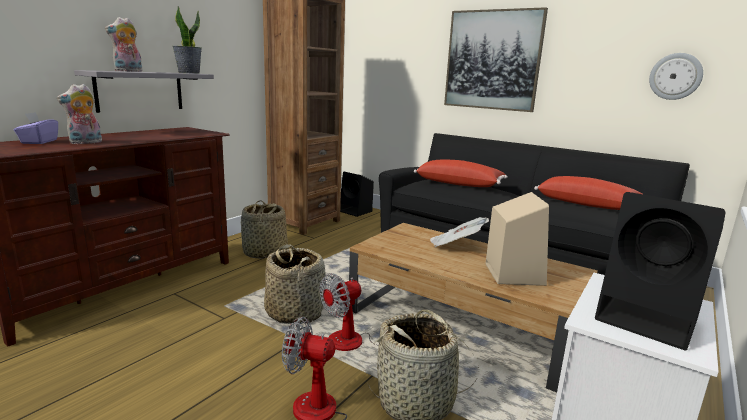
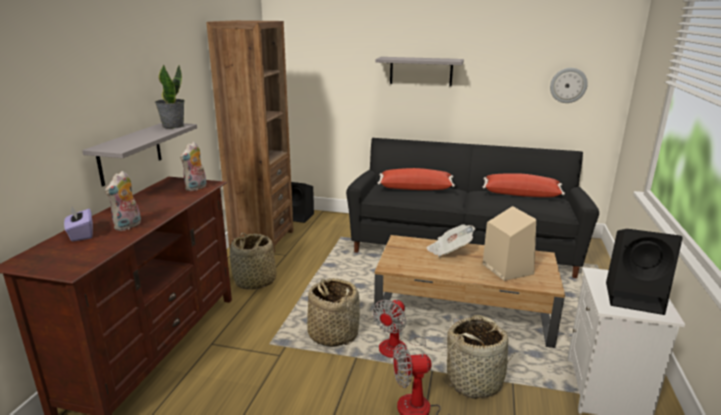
camera: 20 degrees left, 5 degrees up
plush toy [105,17,143,72] -> plush toy moved to [180,142,206,191]
picture [444,7,548,112] -> grey shelf [375,57,464,86]

